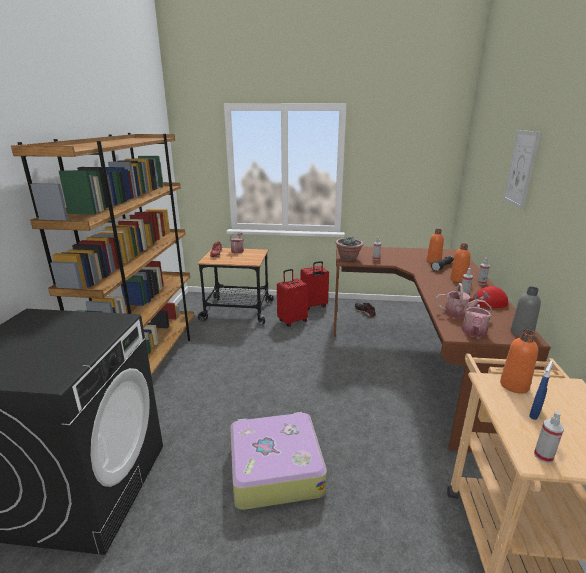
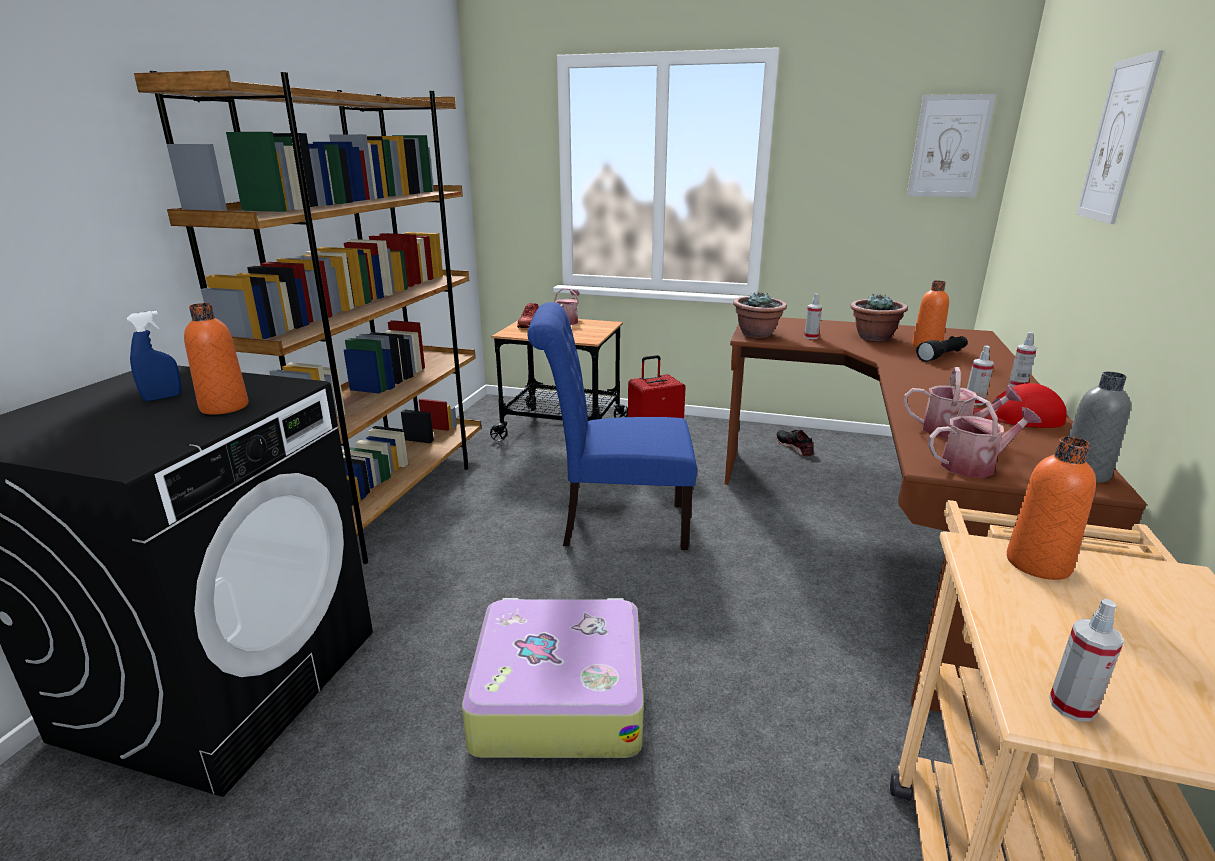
camera: 10 degrees right, 0 degrees up
red suitcase [300,261,329,310] -> none
orange bottle [450,243,470,282] -> orange bottle moved to [184,303,249,414]
watering can [462,299,493,337] -> watering can turned 135 degrees counterclockwise [928,396,1042,478]
blue spray bottle [529,360,553,420] -> blue spray bottle moved to [126,311,182,401]
none -> blue chair [527,302,697,550]
none -> potted plant [850,294,908,341]
none -> picture [907,94,996,197]

